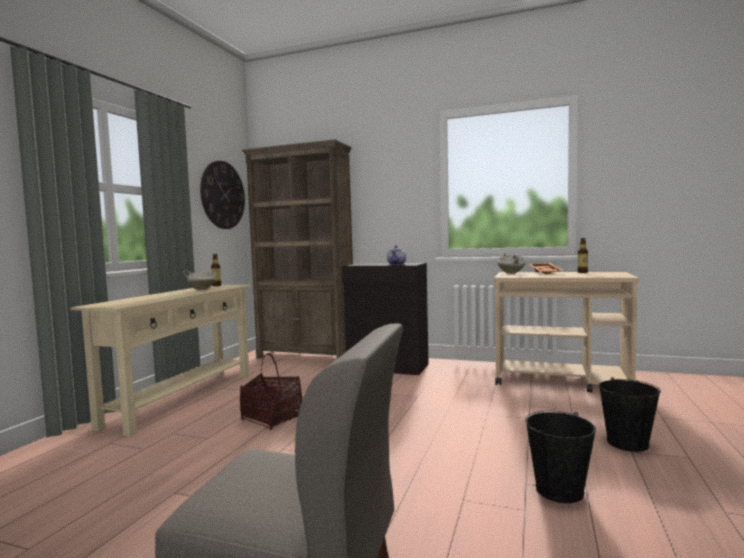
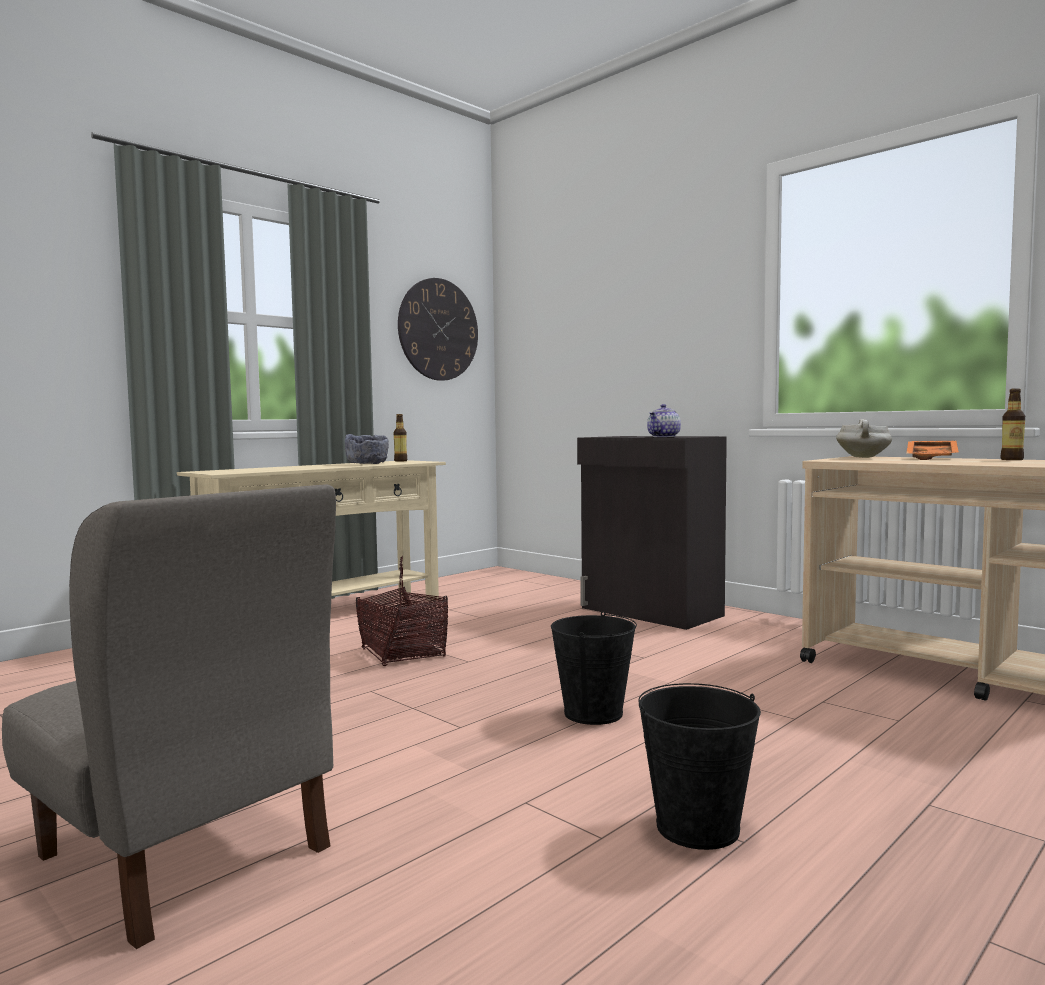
camera: 25 degrees right, 0 degrees up
white cooking pot [183,269,218,290] -> grey bowl [345,434,389,464]
brown bookcase [242,139,353,359] -> none
black bucket [599,377,661,452] -> black bucket moved to [551,611,637,725]

